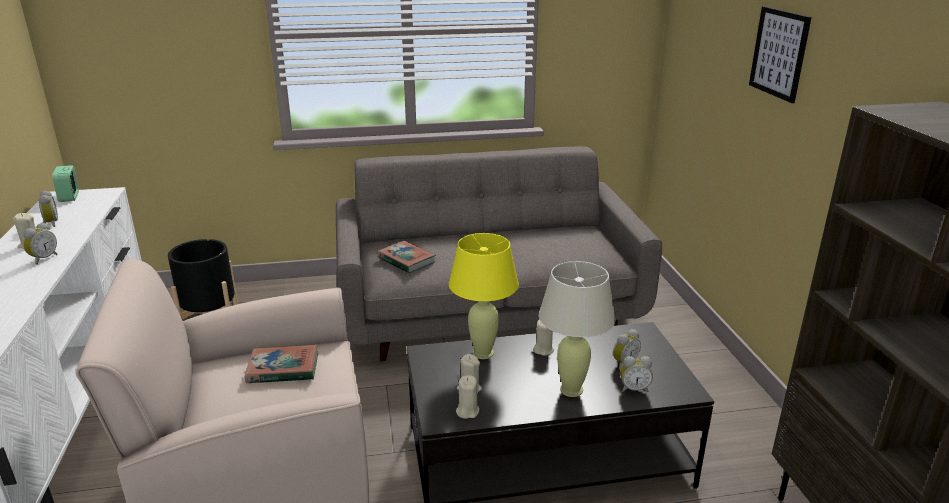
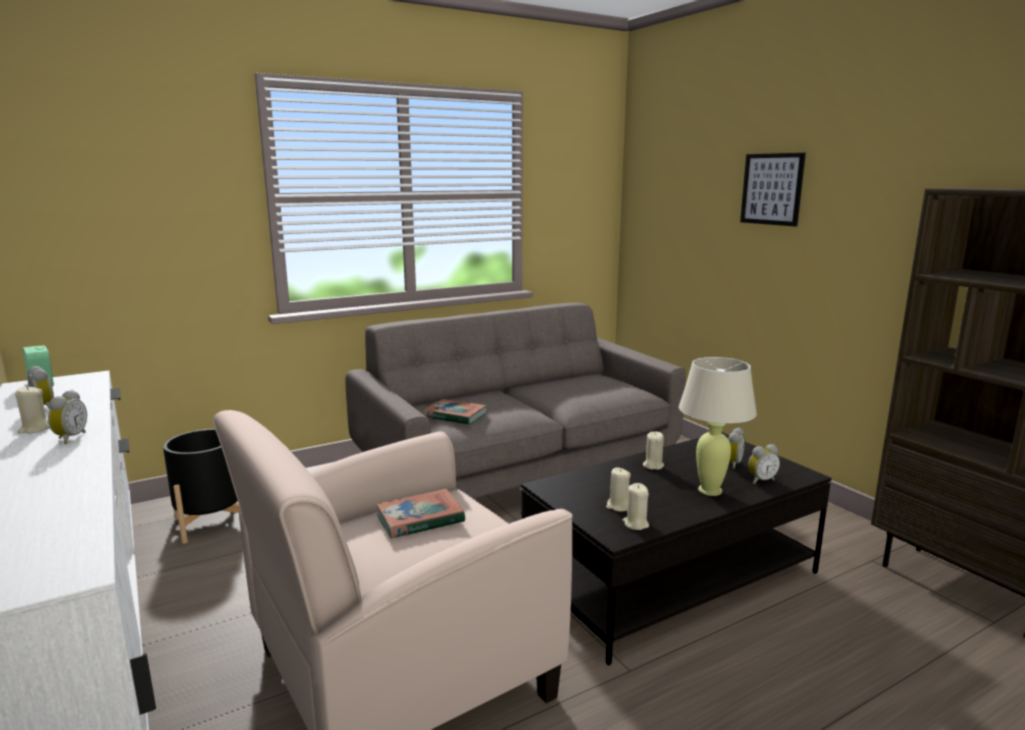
camera: 20 degrees left, 10 degrees down
yellow table lamp [449,233,519,359] -> none

